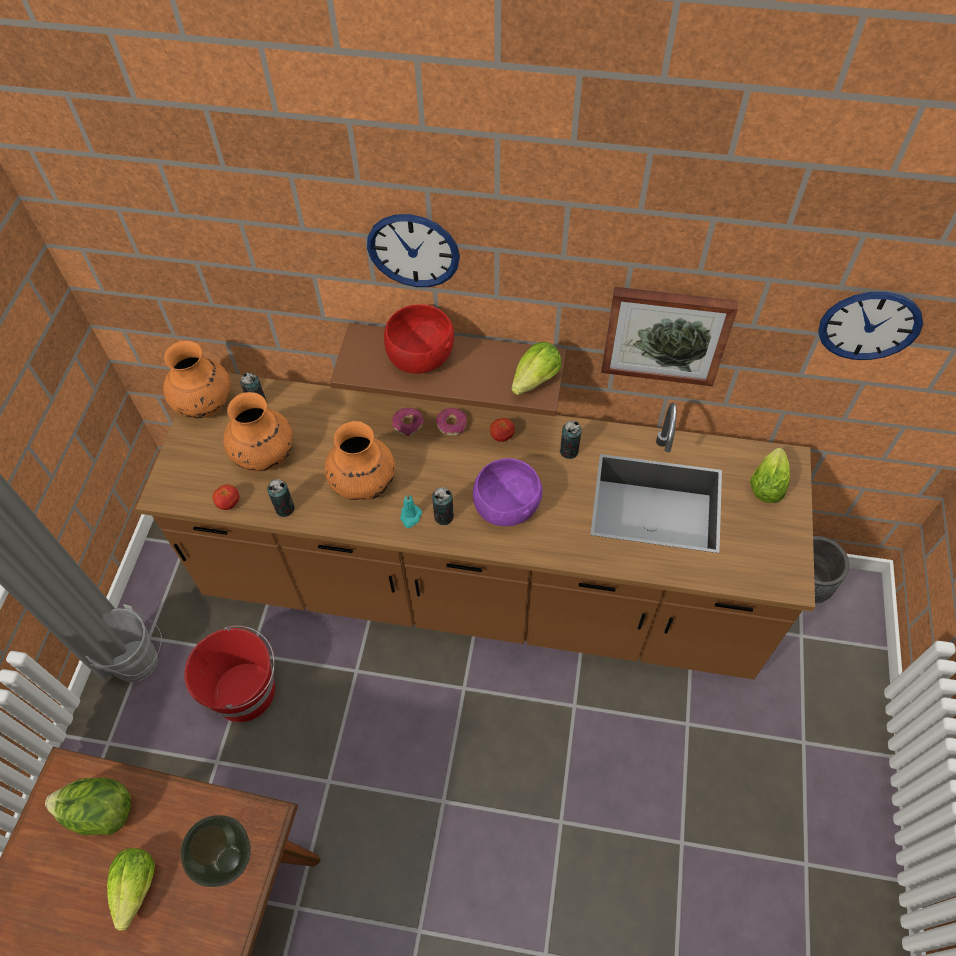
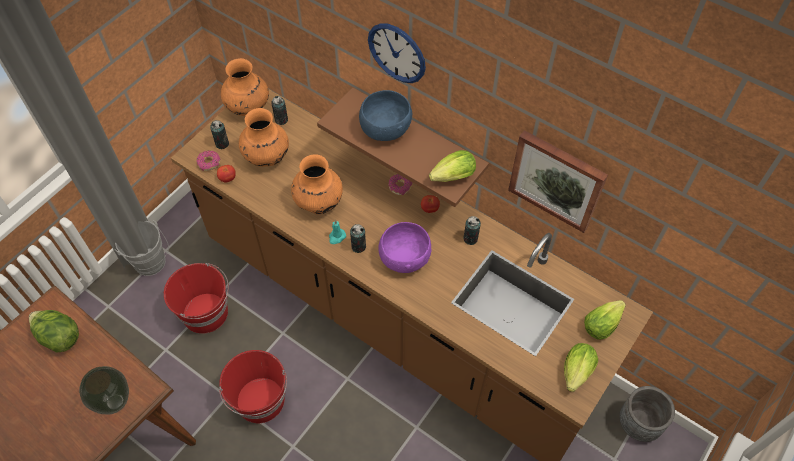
camera: 25 degrees right, 0 degrees up
lettuce [107,848,155,931] -> lettuce moved to [564,343,598,392]
can [267,479,295,517] -> can moved to [210,120,229,149]
red bowl [384,304,454,374] -> blue bowl [359,90,412,141]
donut [392,407,424,436] -> donut moved to [196,150,221,171]
wall clock [818,292,923,360] -> none
none -> red bucket [219,350,287,423]

